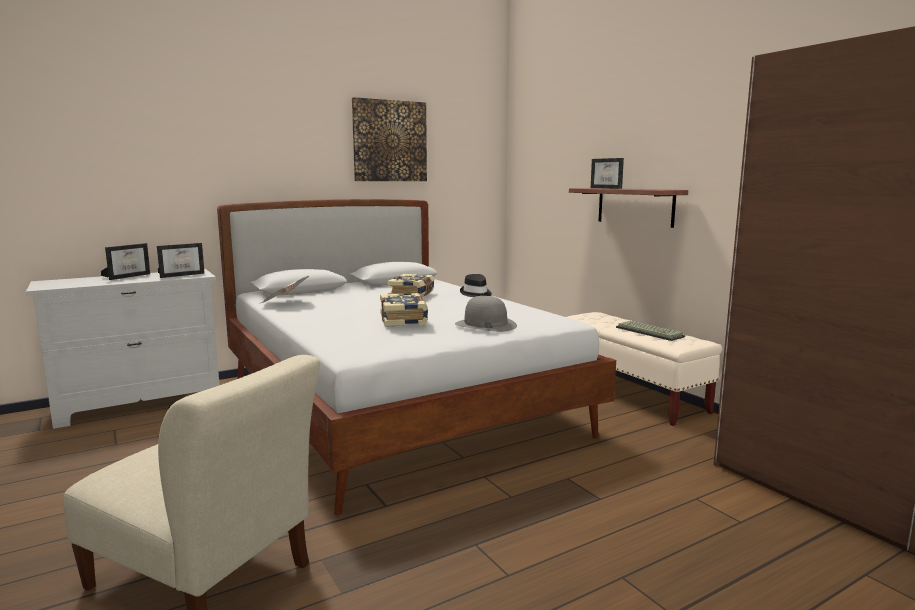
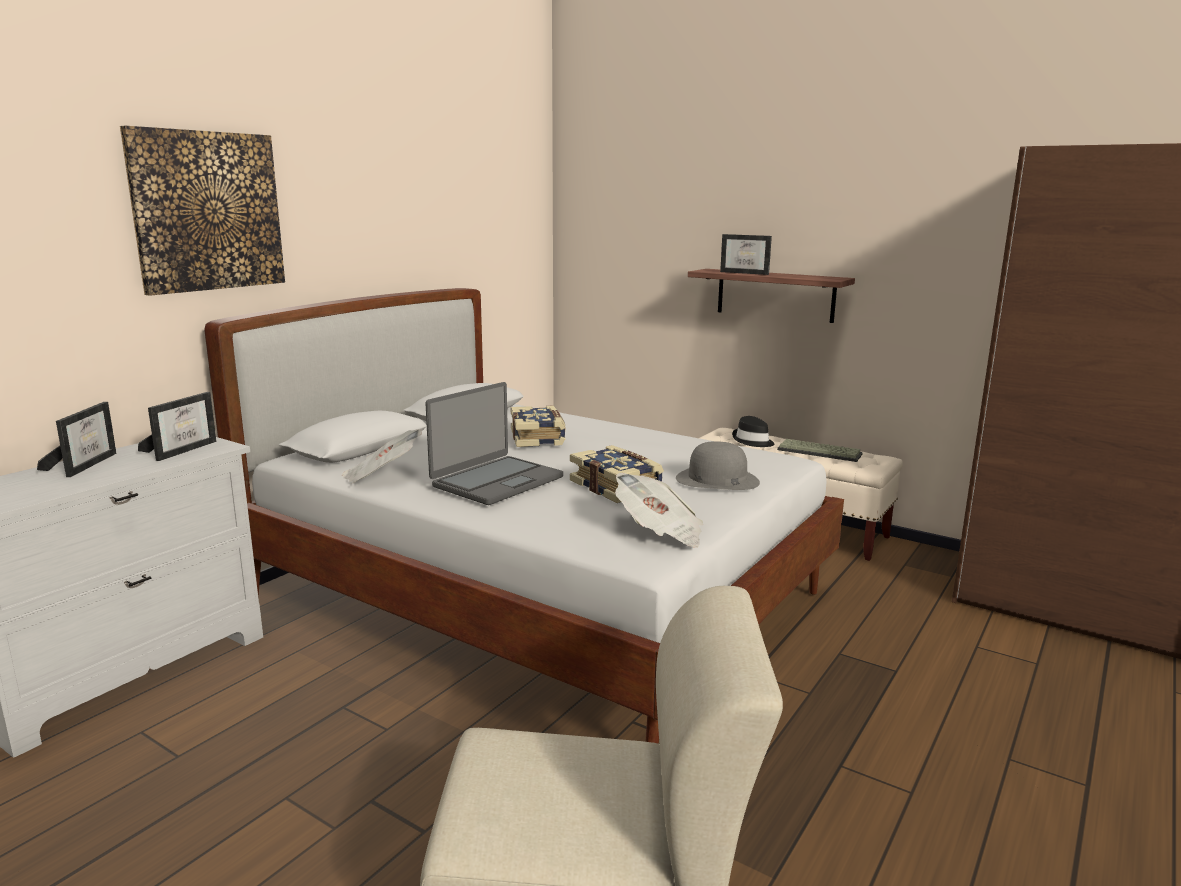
camera: 25 degrees left, 5 degrees up
picture [352,97,427,181] -> picture moved to [120,126,285,296]
black hat [460,274,492,297] -> black hat moved to [732,416,774,447]
none -> laptop [426,382,563,505]
none -> newspaper [615,473,703,547]

